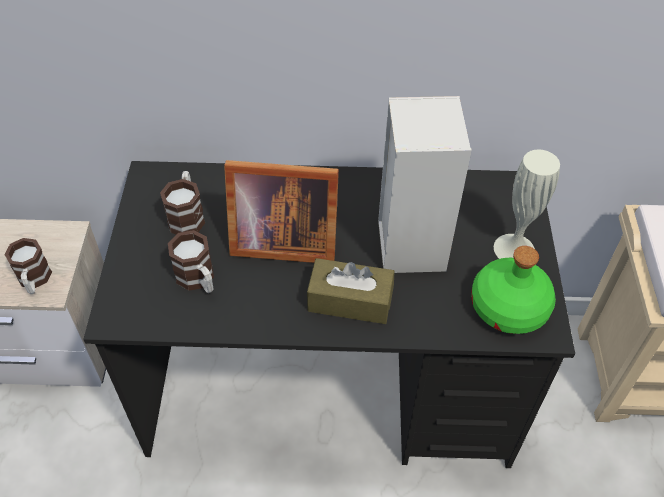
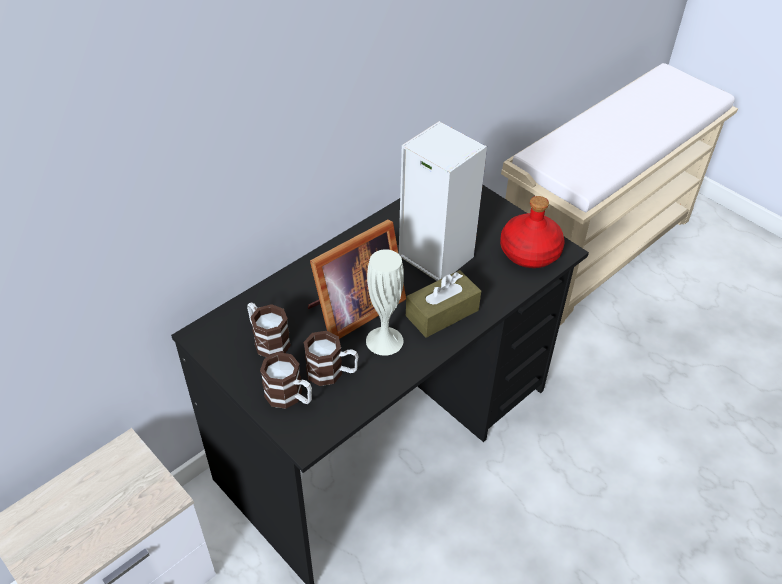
camera: 45 degrees left, 5 degrees down
mug [4,238,52,294] -> mug moved to [260,352,312,409]
green bottle [471,246,556,334] -> red bottle [500,196,565,268]
white vase [494,150,560,259] -> white vase moved to [366,249,404,356]

